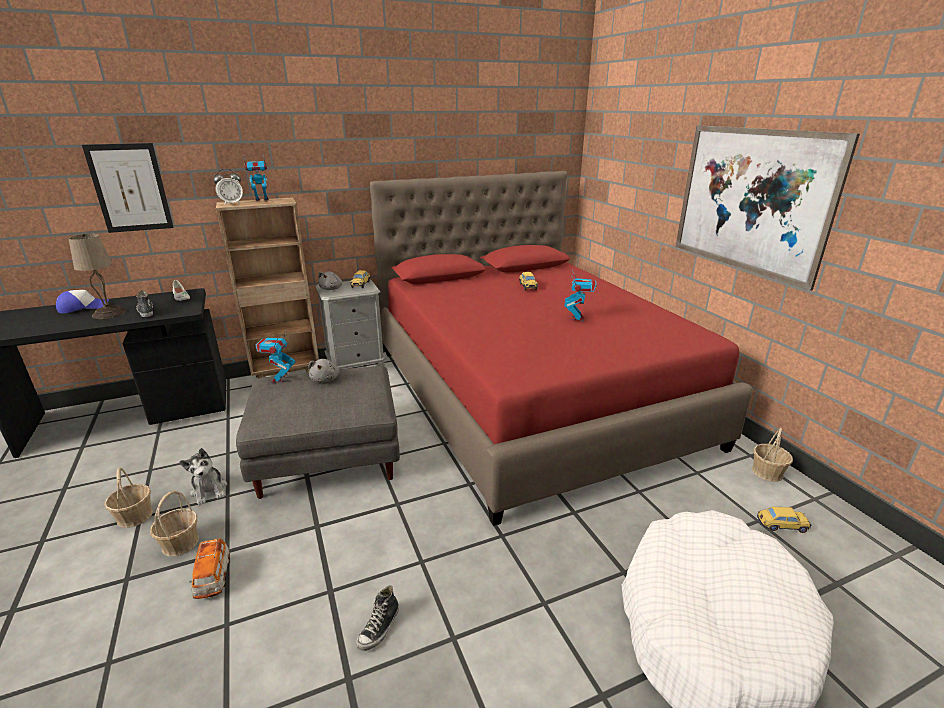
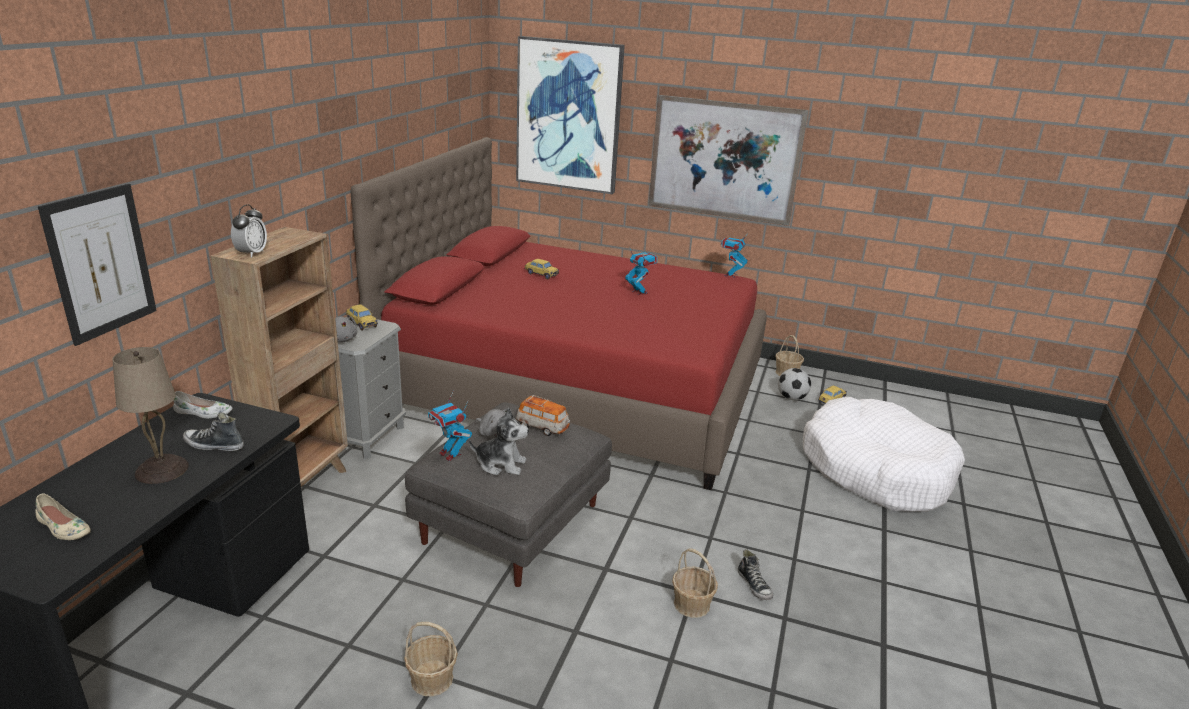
camera: 50 degrees left, 0 degrees up
cap [56,290,109,313] -> none
basket [150,491,199,557] -> basket moved to [672,548,718,618]
plush toy [179,448,227,505] -> plush toy moved to [468,408,529,476]
toy car [189,538,230,599] -> toy car moved to [516,395,570,436]
toy robot [243,154,269,202] -> toy robot moved to [721,233,748,278]
none -> beige shoe [35,493,91,540]
none -> picture [516,36,625,194]
none -> football [778,368,811,400]

